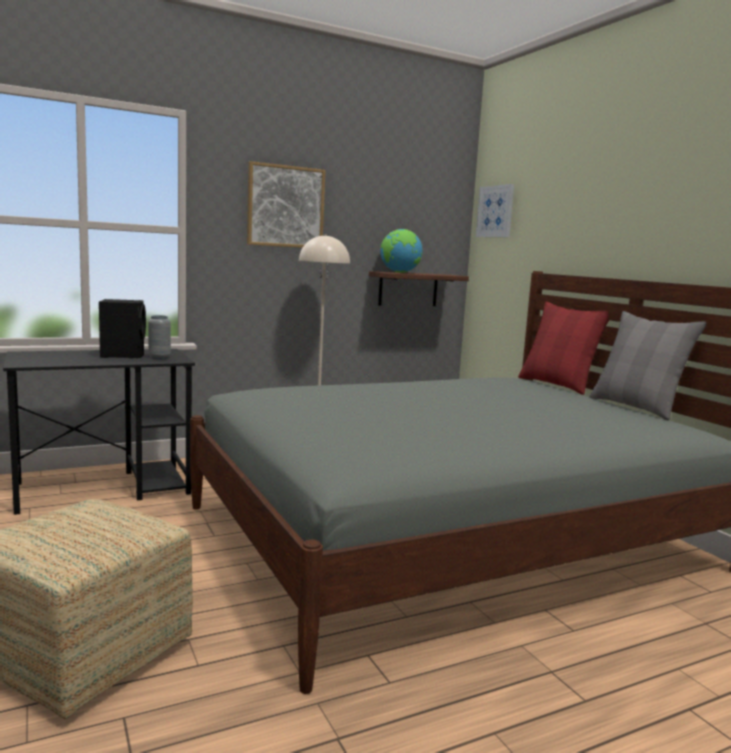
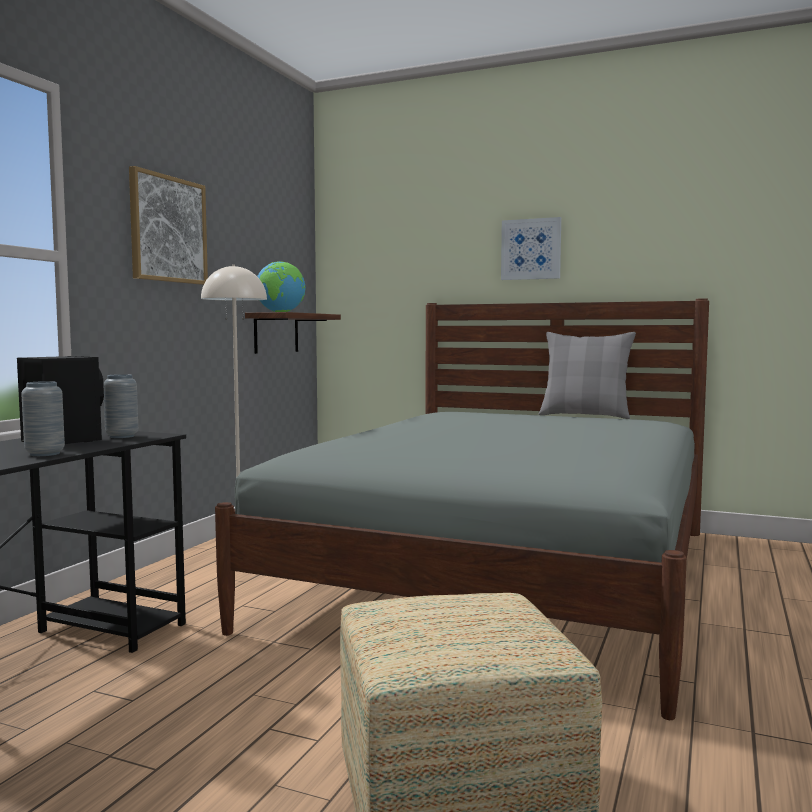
camera: 40 degrees left, 5 degrees down
picture [476,184,514,237] -> picture moved to [501,217,561,280]
red pillow [518,301,609,395] -> none
none -> grey vase [21,381,65,456]

